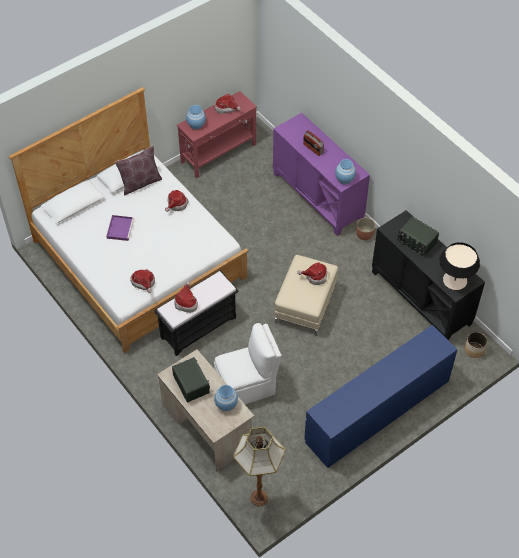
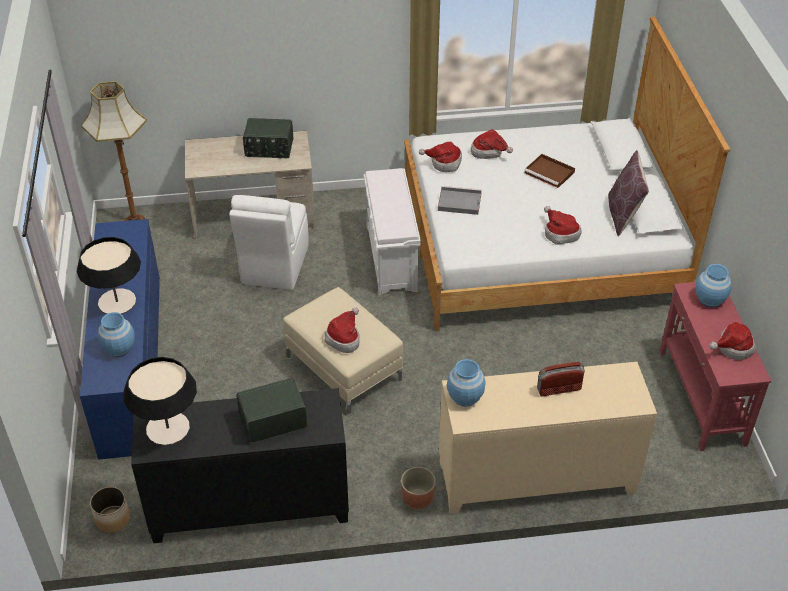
camera: 120 degrees right, 10 degrees down
purple tray [106,215,134,241] -> brown tray [524,154,575,188]
black bench [154,270,239,356] -> white bench [364,168,421,295]
hat [174,281,198,313] -> hat moved to [471,129,513,159]
blue vase [214,385,238,411] -> blue vase moved to [98,312,135,357]
purple cabinet [273,113,370,236] -> beige cabinet [439,362,657,514]
none -> table lamp [77,237,141,314]
none -> grey tray [438,186,482,215]

